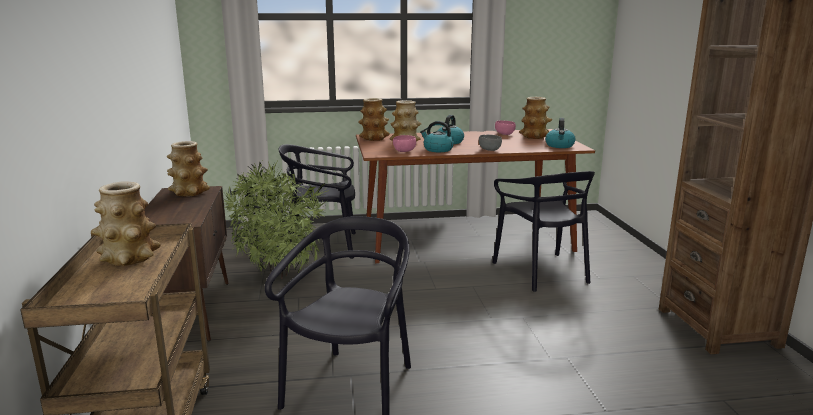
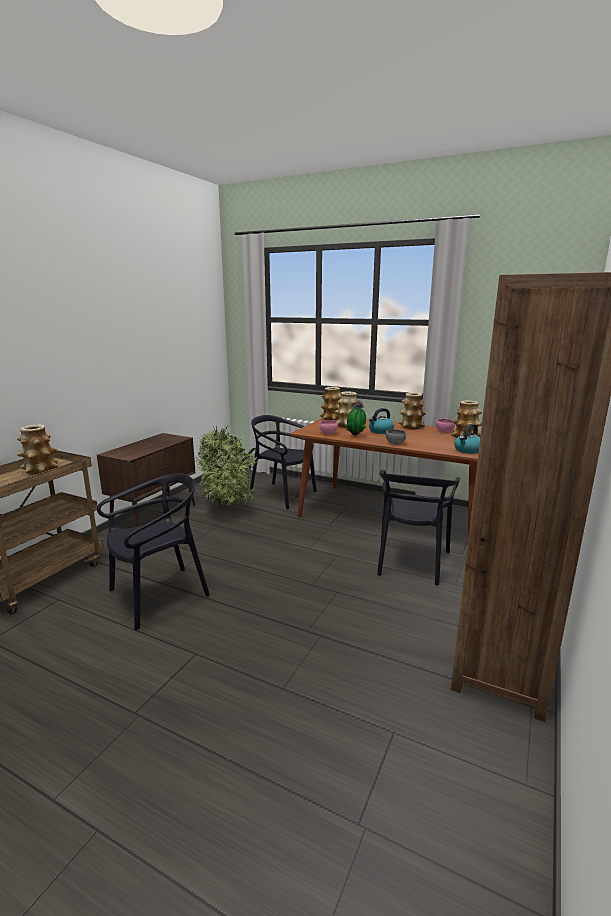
camera: 35 degrees right, 0 degrees up
vase [167,141,210,197] -> vase moved to [398,392,426,430]
kettle [420,121,454,152] -> potted plant [346,400,366,436]

